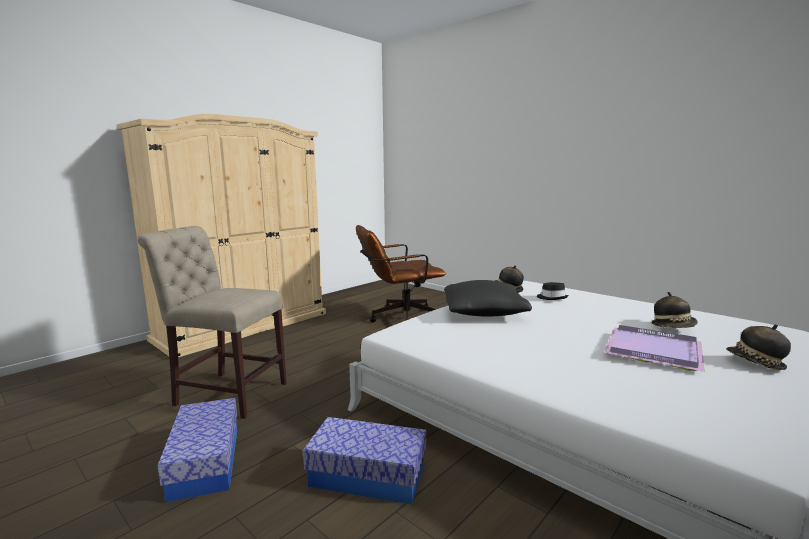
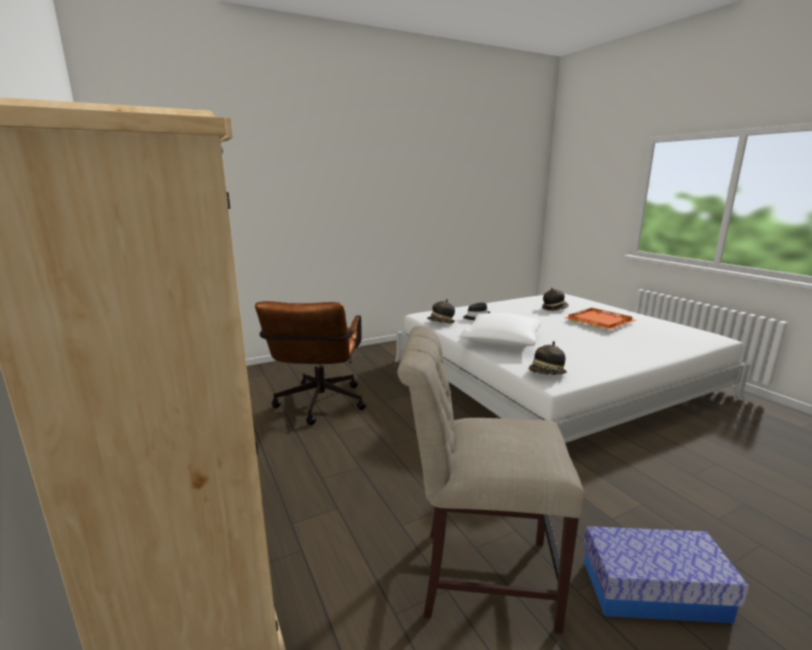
camera: 70 degrees left, 5 degrees up
beige chair [138,226,287,419] -> beige chair turned 60 degrees clockwise [397,326,584,633]
storage box [303,417,426,505] -> none
black pillow [444,280,532,317] -> white pillow [461,313,541,347]
purple tray [604,325,705,372] -> orange tray [565,308,636,330]
hat [726,324,791,370] -> hat moved to [528,341,567,375]

